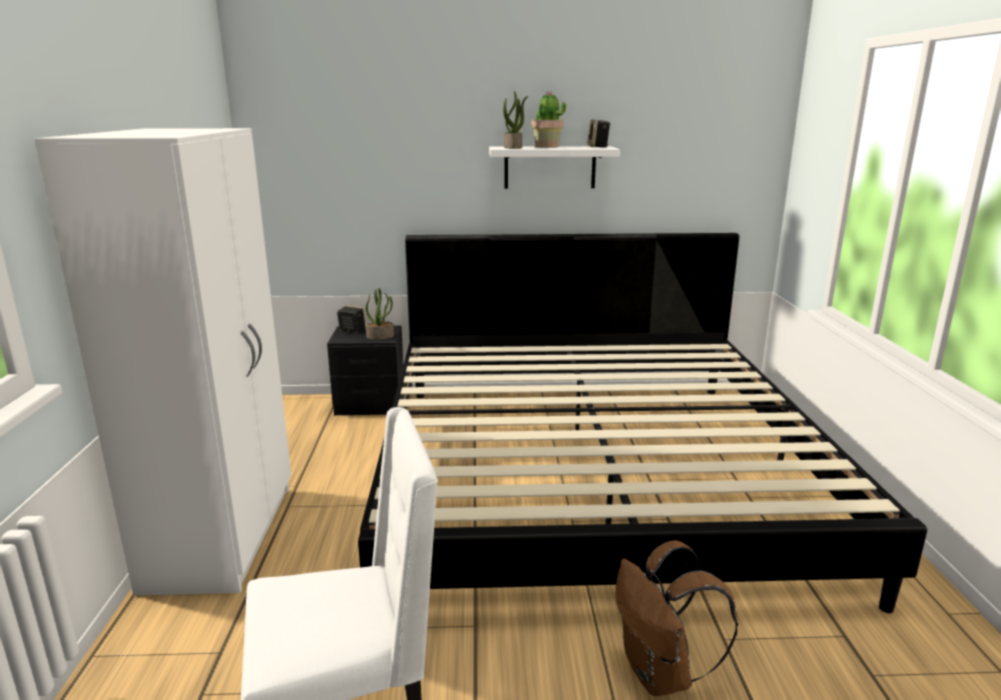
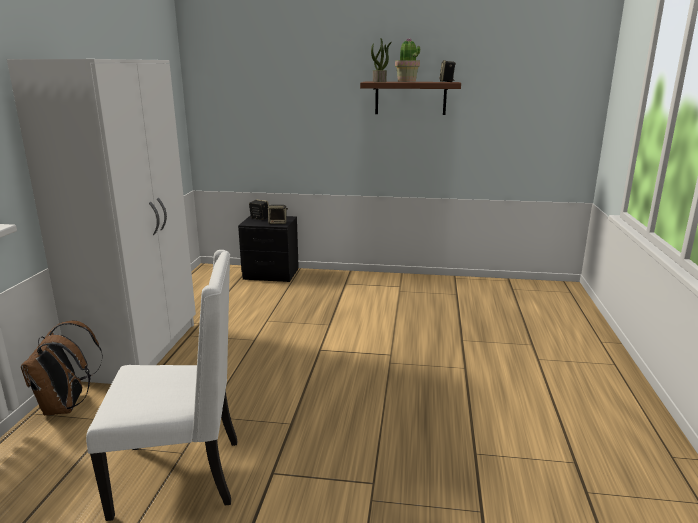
camera: 10 degrees right, 0 degrees up
bed [358,233,927,613] -> none
potted plant [366,288,394,340] -> speaker [268,205,288,224]
white shelf [489,146,620,189] -> brown shelf [360,82,461,115]
brown backpack [615,540,738,696] -> brown backpack moved to [21,321,103,416]

